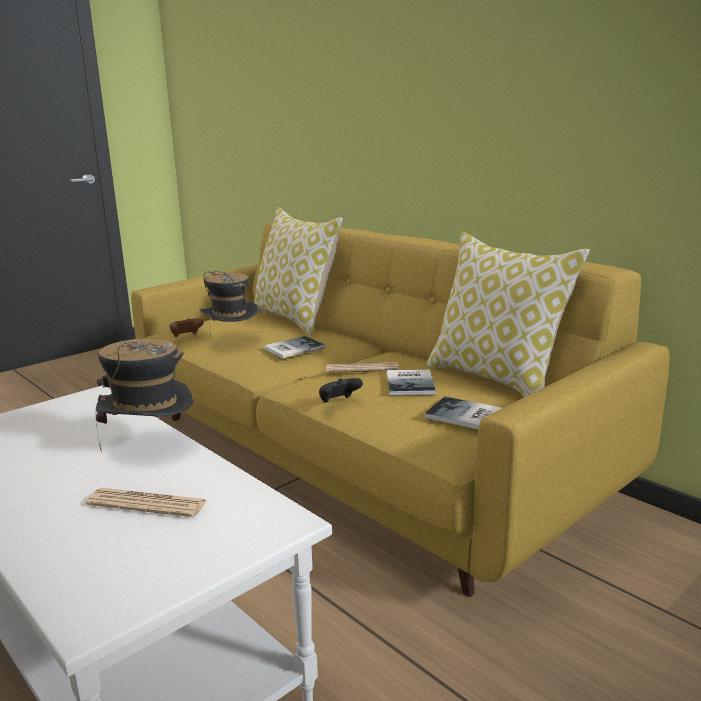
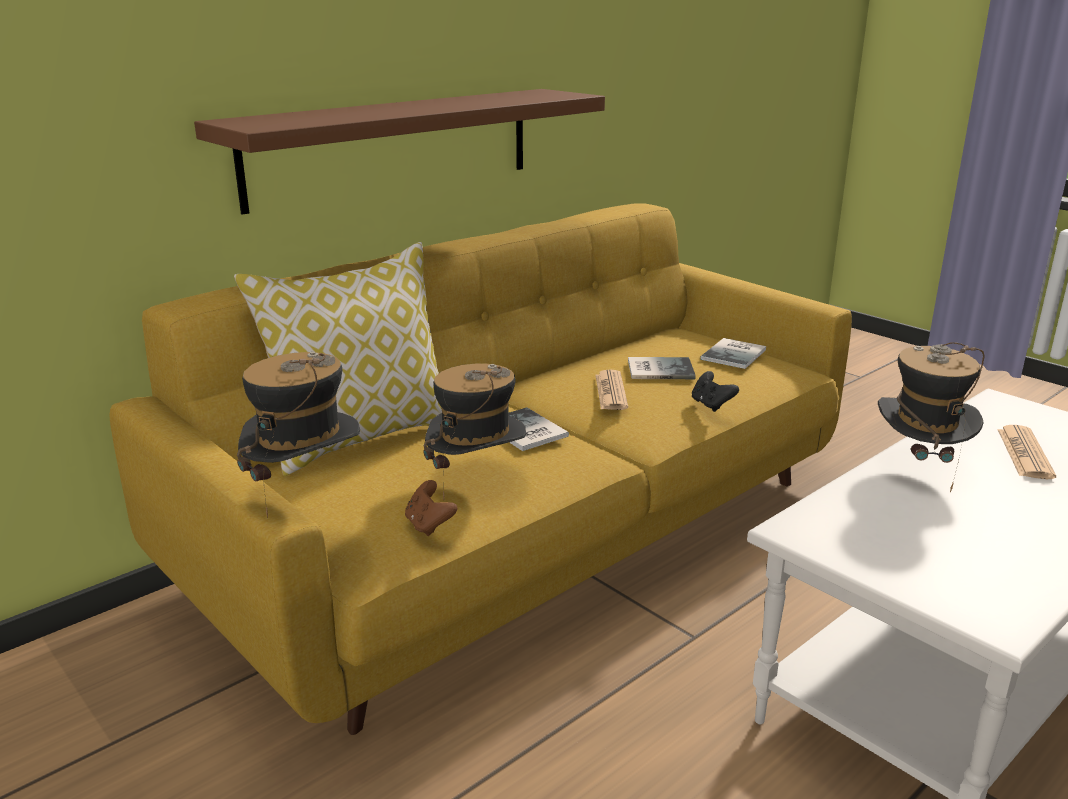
camera: 90 degrees left, 5 degrees up
pillow [426,232,590,397] -> none
none -> brown shelf [194,89,605,215]
none -> hat [237,352,360,518]

